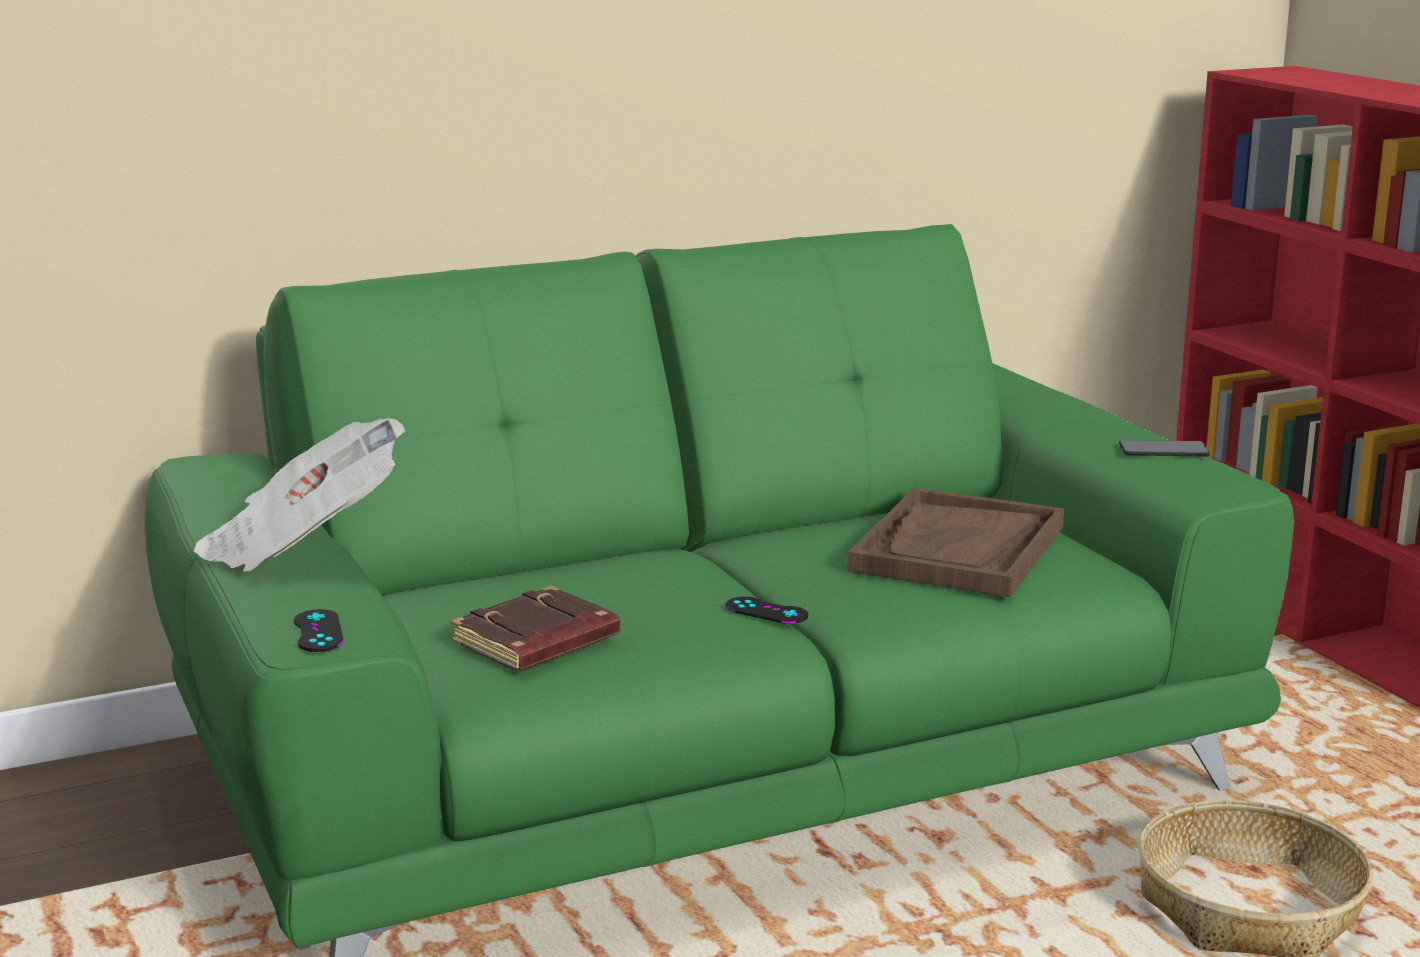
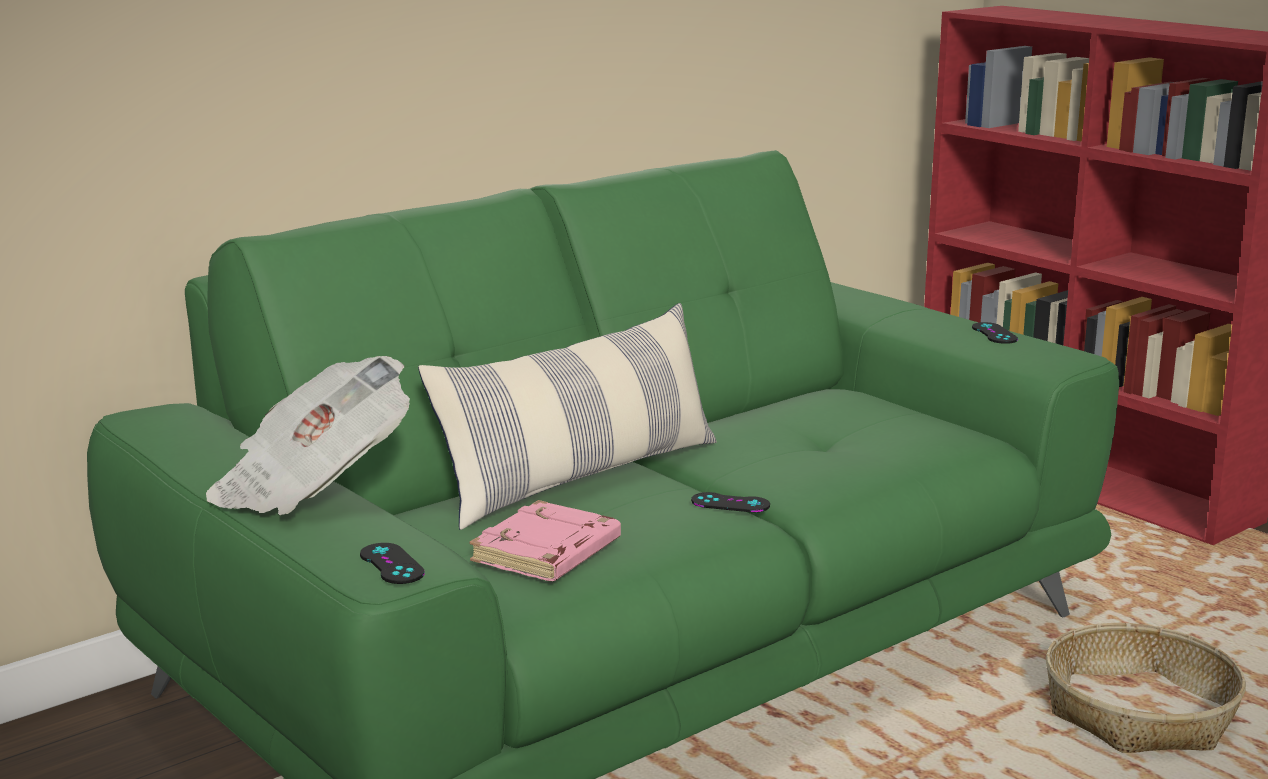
camera: 15 degrees left, 0 degrees up
brown book [451,586,620,671] -> pink book [469,500,621,581]
brown tray [848,488,1064,597] -> none
phone [1119,440,1209,457] -> black game controller [972,322,1018,344]
none -> pillow [418,303,717,530]

